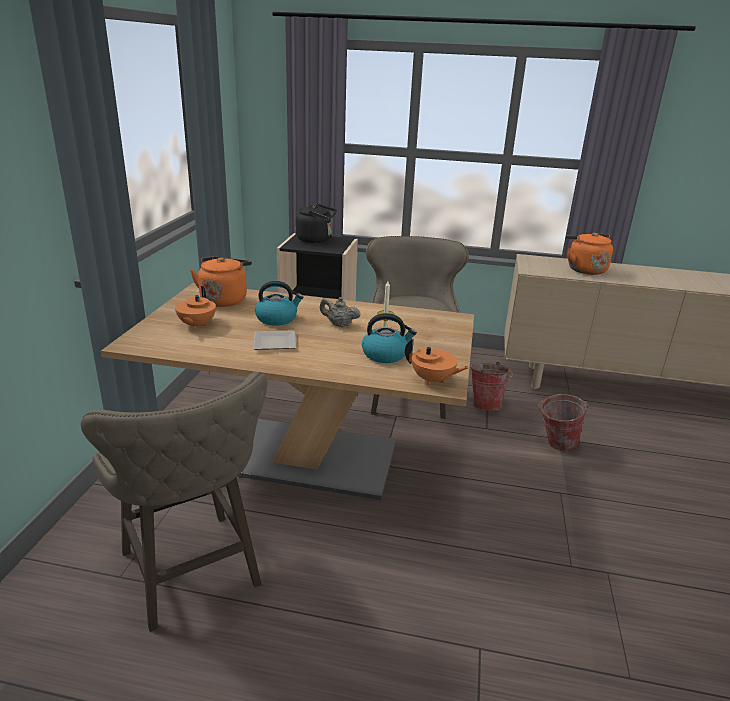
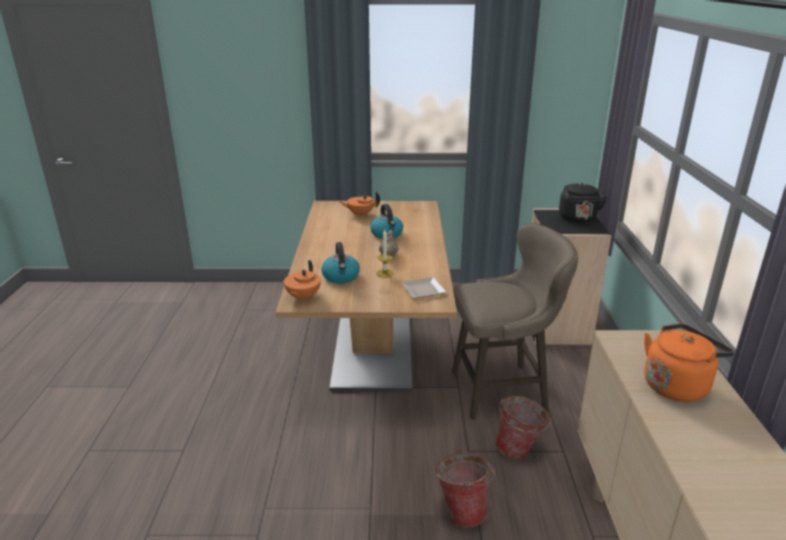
camera: 80 degrees right, 0 degrees up
beige stool [81,372,267,632] -> none
orange kettle [190,257,252,307] -> none
plate [254,331,296,350] -> plate moved to [401,277,447,299]

